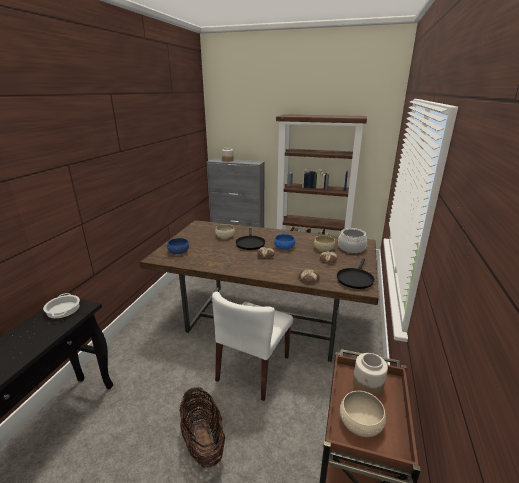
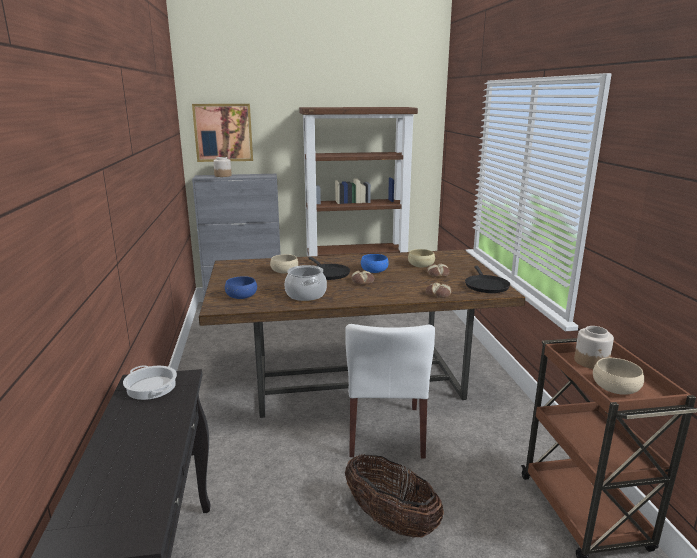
camera: 25 degrees left, 5 degrees down
cooking pot [338,228,367,253] -> cooking pot moved to [285,265,327,301]
none -> picture [192,104,253,162]

